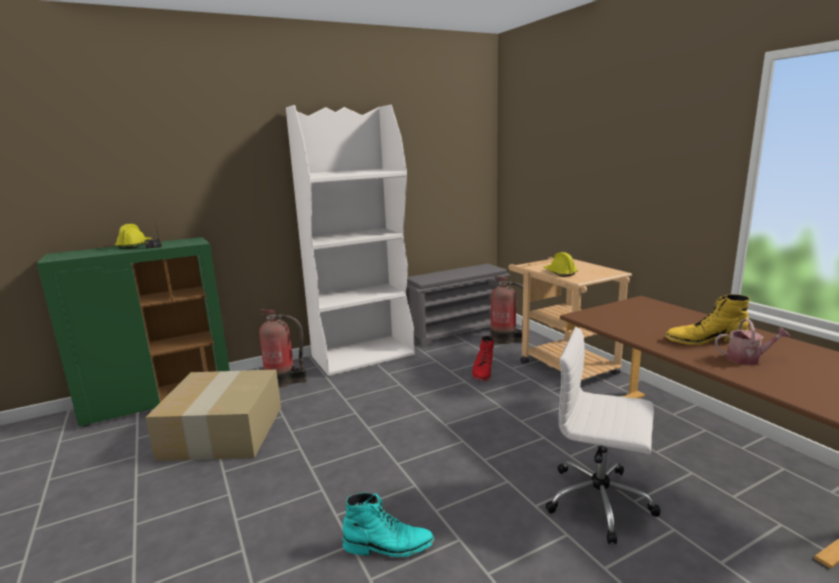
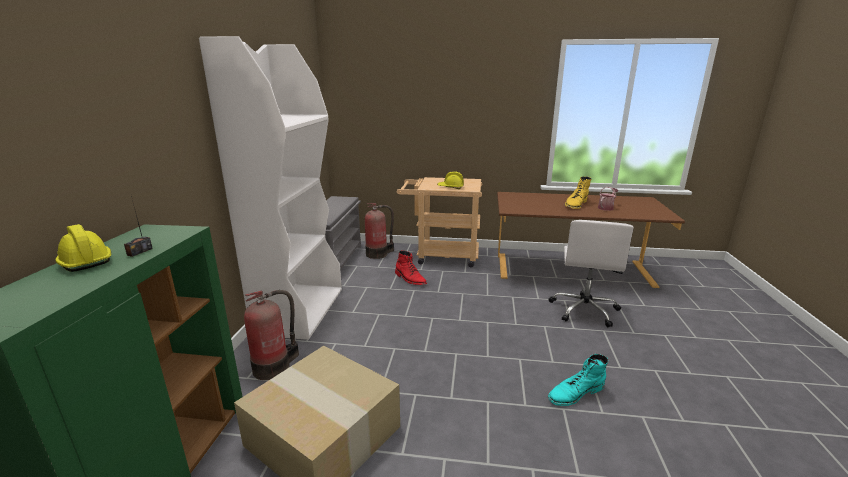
camera: 55 degrees left, 5 degrees up
turquoise boot [342,493,435,557] -> turquoise boot turned 150 degrees counterclockwise [548,354,608,406]
white office chair [546,327,661,544] -> white office chair turned 45 degrees counterclockwise [549,220,634,327]

